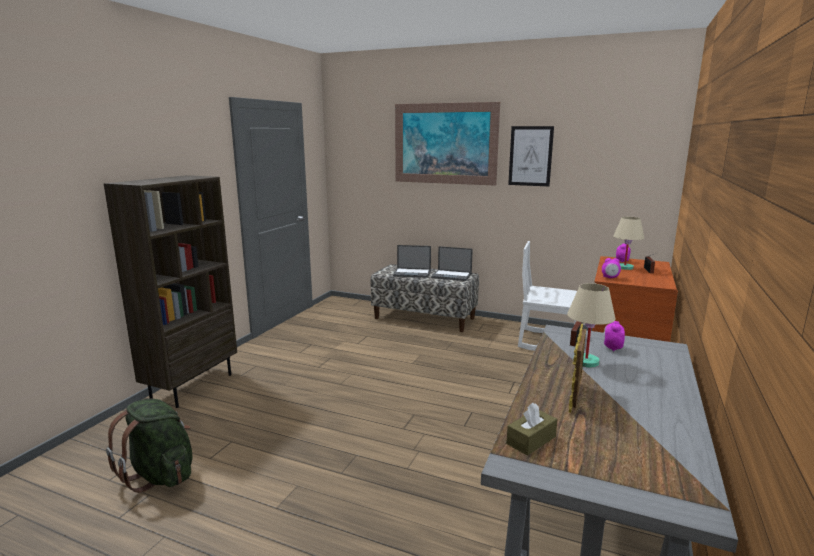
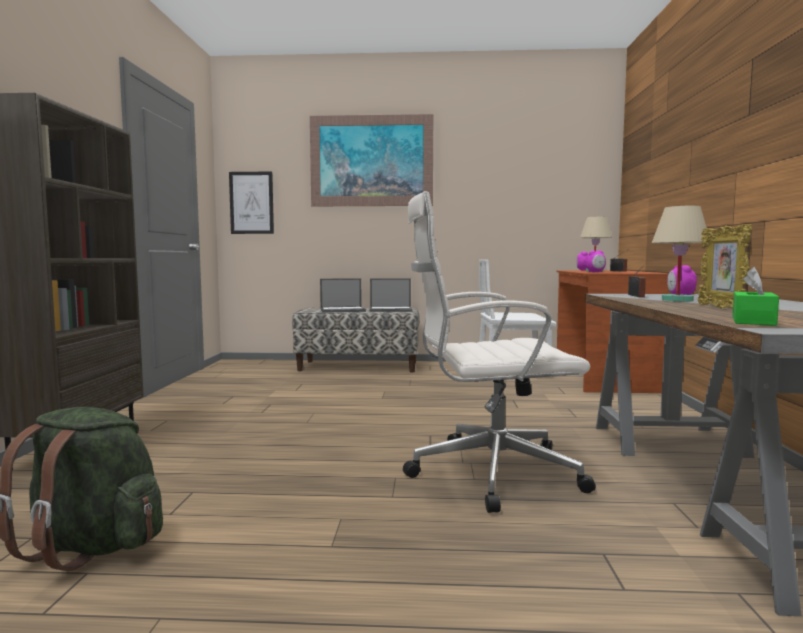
camera: 20 degrees left, 10 degrees down
brown tissue box [506,403,557,456] -> green tissue box [732,267,779,326]
picture [508,126,554,186] -> picture moved to [229,172,274,234]
none -> white office chair [403,191,595,513]

